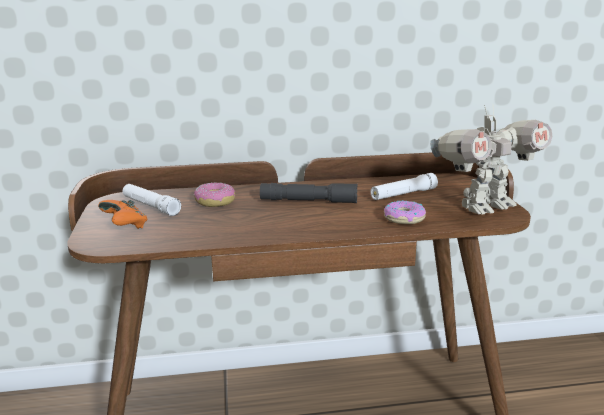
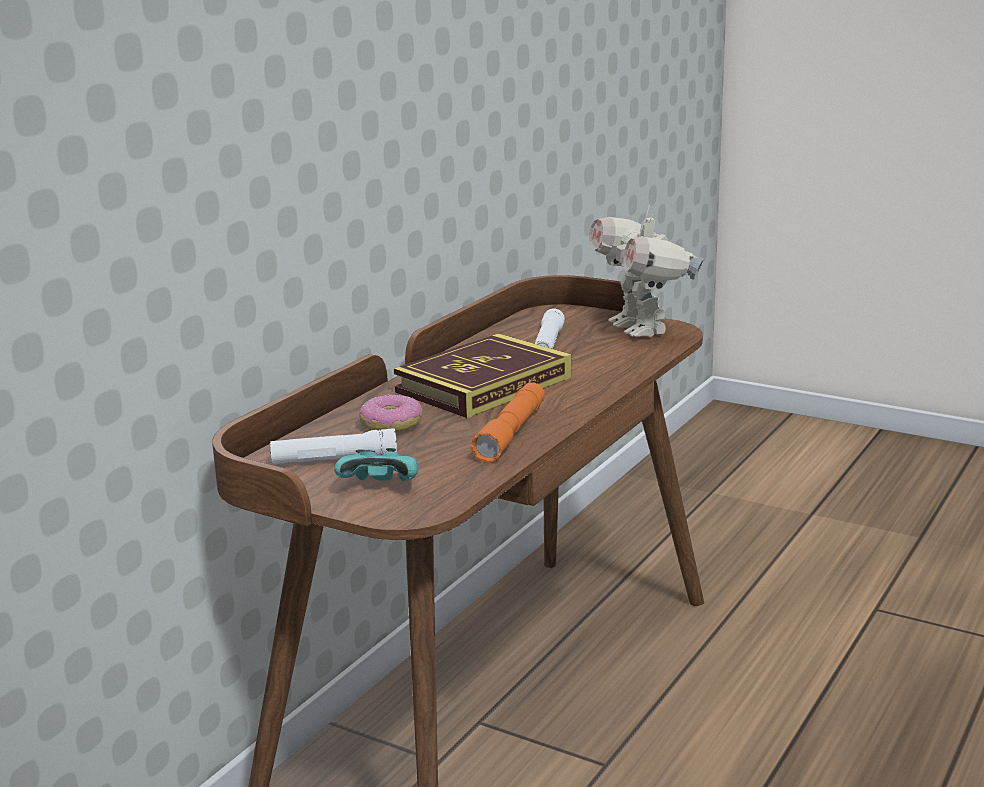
camera: 50 degrees left, 0 degrees up
orange game controller [98,200,147,229] -> turquoise game controller [334,448,418,481]
grey flashlight [260,183,357,203] -> book [394,333,571,418]
donut [384,200,426,224] -> none
toy robot [430,105,552,214] -> toy robot turned 150 degrees clockwise [589,204,704,337]
none -> orange flashlight [471,382,545,463]

